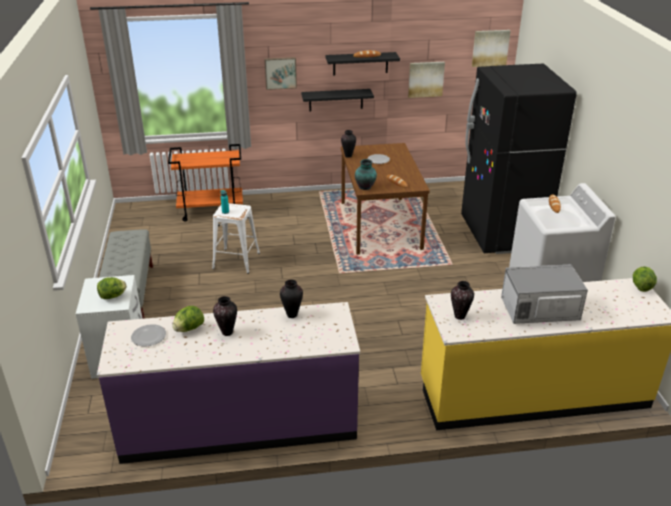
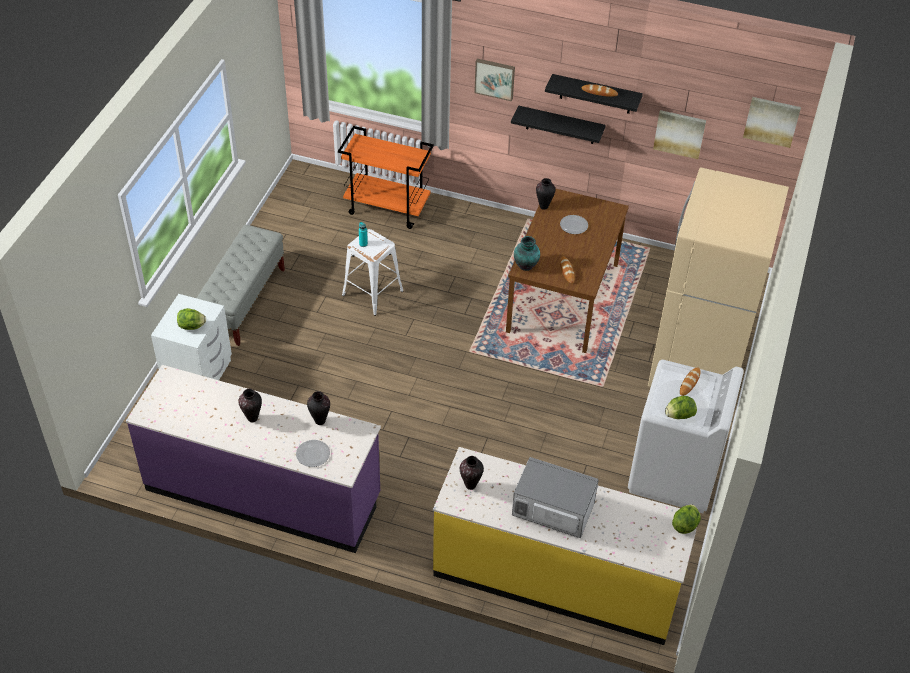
camera: 25 degrees right, 15 degrees up
plate [131,324,166,346] -> plate moved to [296,440,330,467]
lettuce [172,306,204,332] -> lettuce moved to [665,396,697,419]
black fridge [461,63,577,254] -> beige fridge [648,167,789,387]

